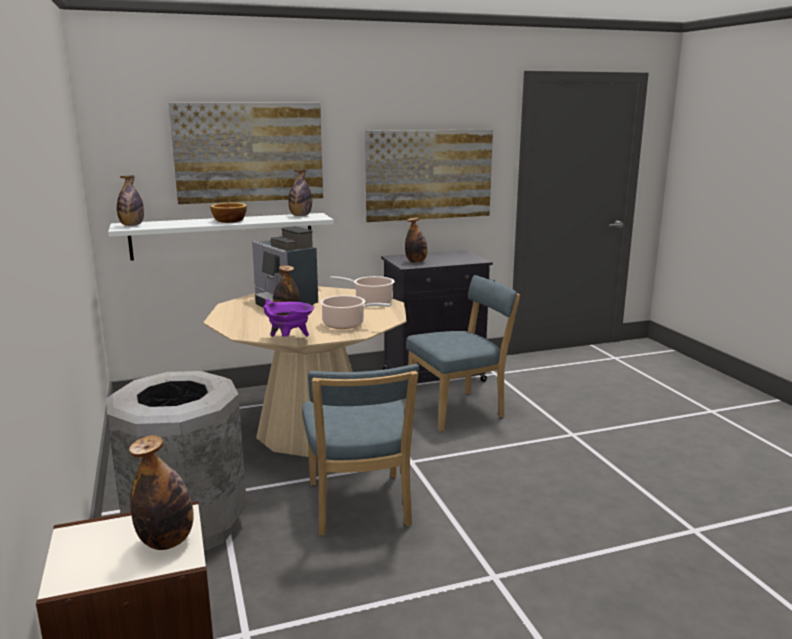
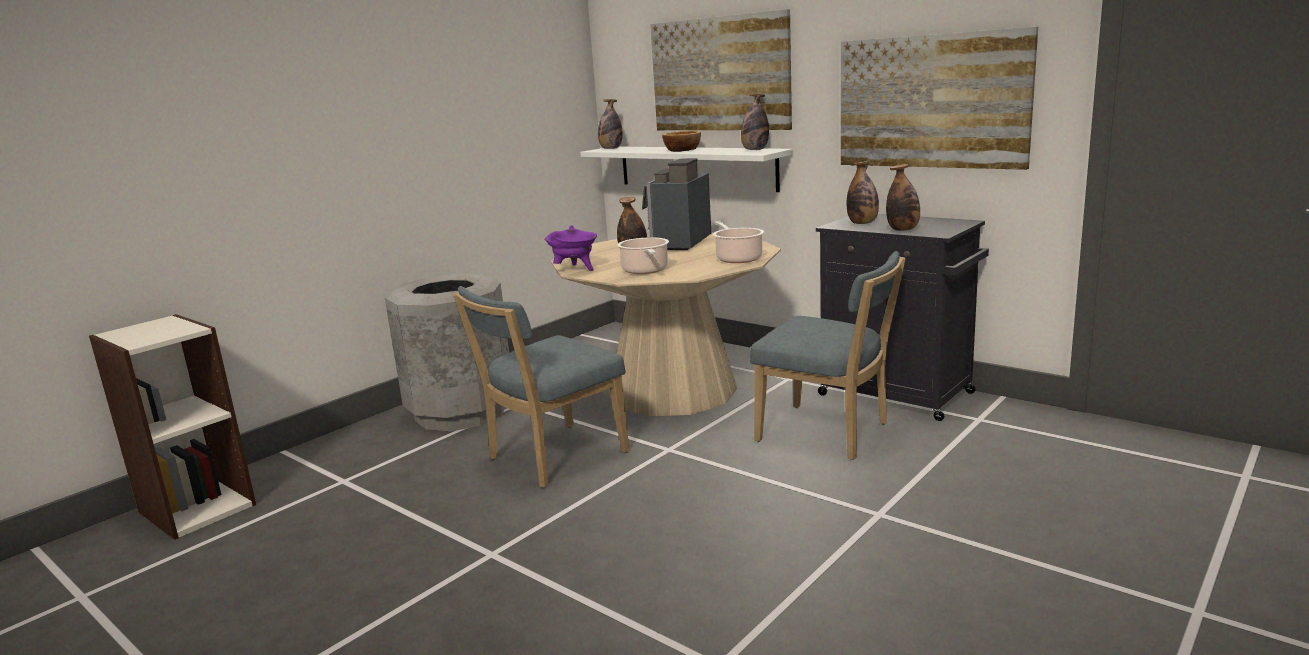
camera: 60 degrees right, 0 degrees up
bottle [129,435,194,550] -> bottle moved to [886,164,920,231]

